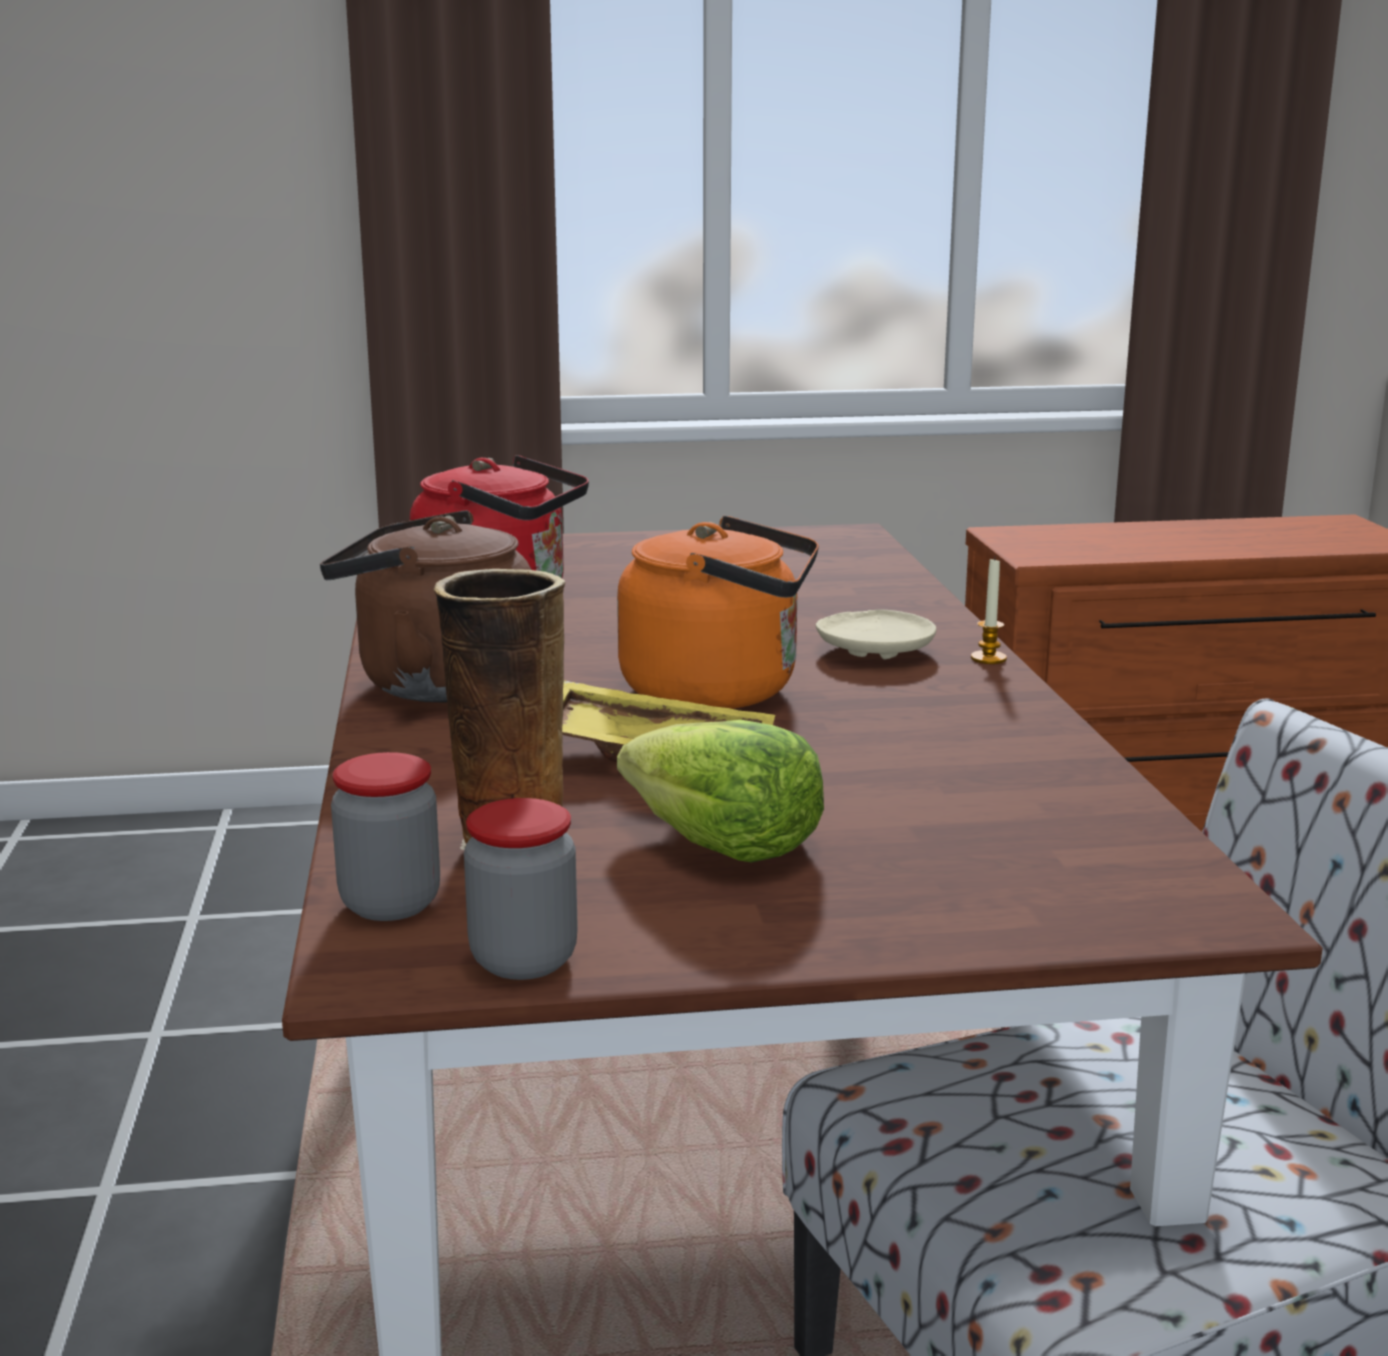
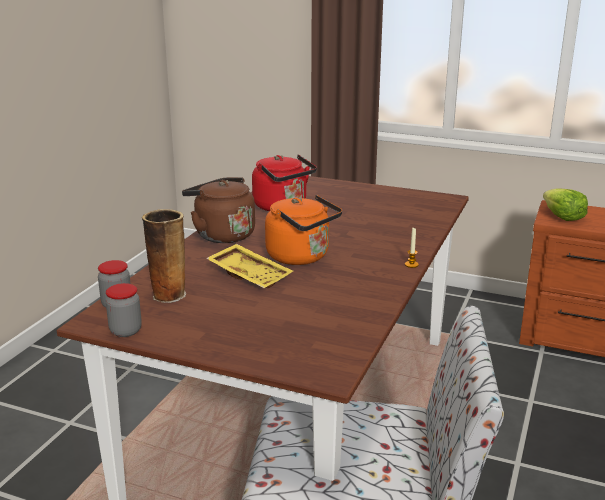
camera: 30 degrees right, 5 degrees up
lettuce [617,720,824,863] -> lettuce moved to [543,188,588,221]
beige plate [816,609,936,660] -> none

